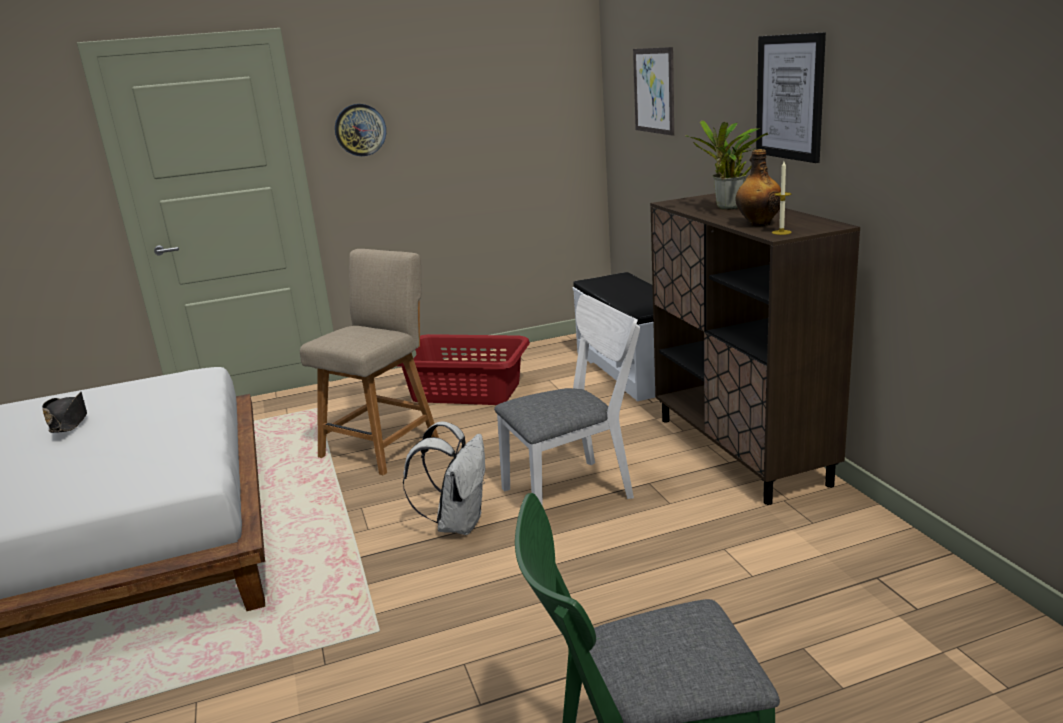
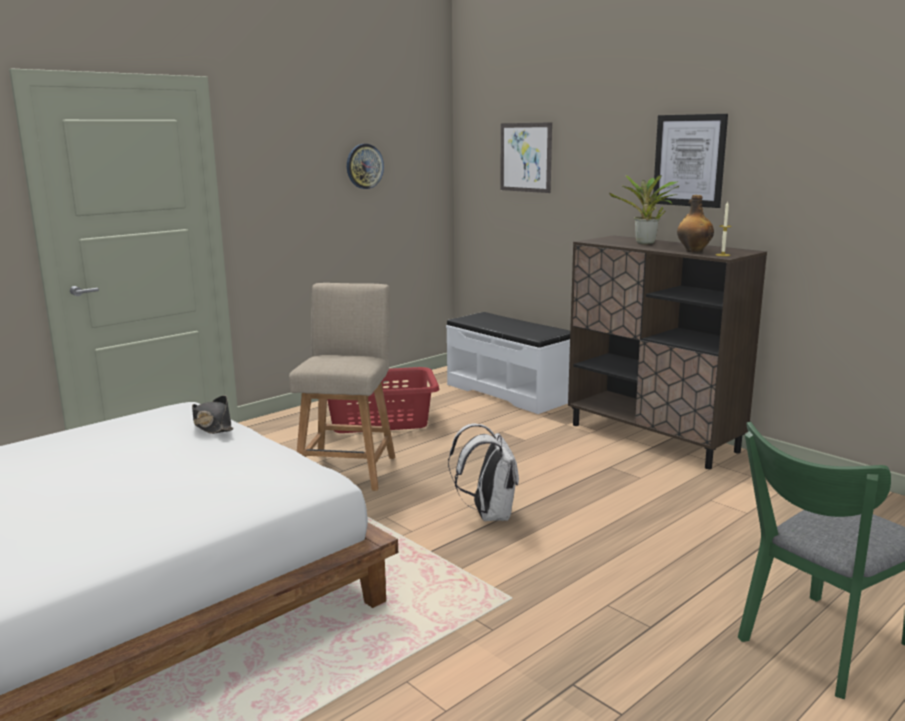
camera: 25 degrees left, 5 degrees down
black hat [42,392,87,433] -> black hat moved to [192,395,233,434]
wall clock [335,104,386,156] -> wall clock moved to [347,144,384,189]
white chair [494,295,640,506] -> none

